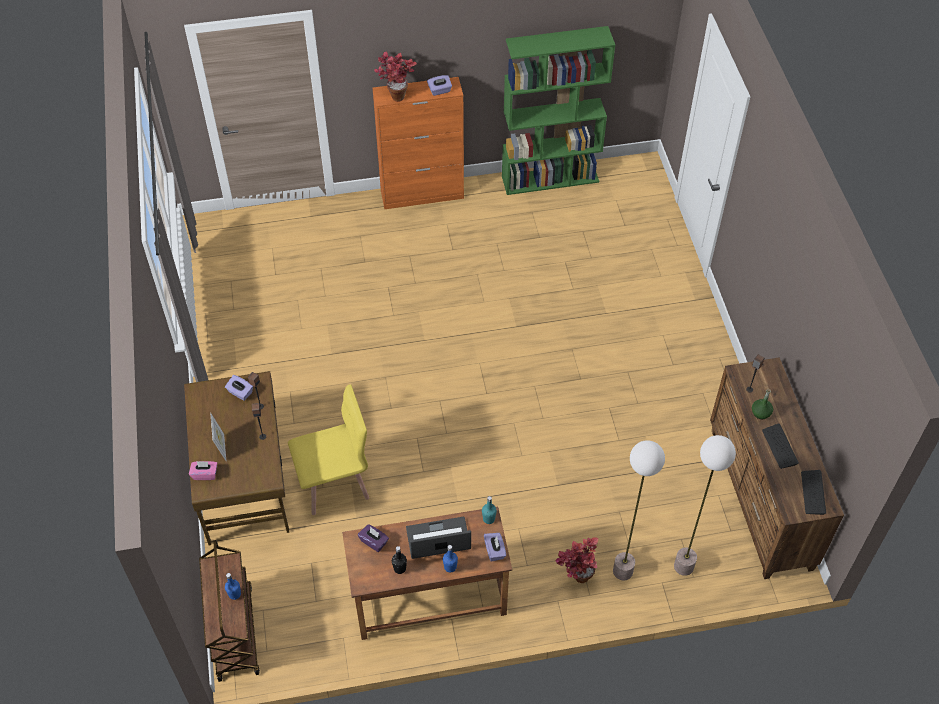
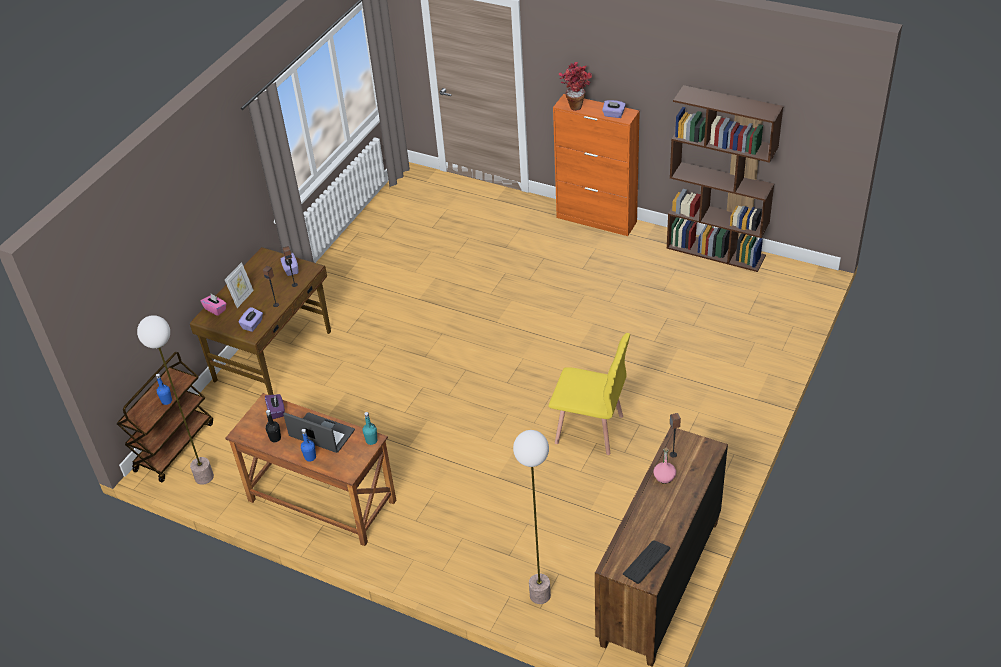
camera: 40 degrees right, 10 degrees down
yellow chair [288,384,369,515] -> yellow chair moved to [548,333,630,455]
purple tissue box [484,533,506,562] -> purple tissue box moved to [239,307,263,332]
green bookcase [502,26,615,195] -> brown bookcase [666,85,783,272]
potted plant [556,537,598,583] -> none
floor lamp [613,440,665,580] -> floor lamp moved to [137,315,214,485]
green bottle [752,389,773,419] -> pink bottle [654,448,676,484]
keyboard [762,424,799,469] -> none

